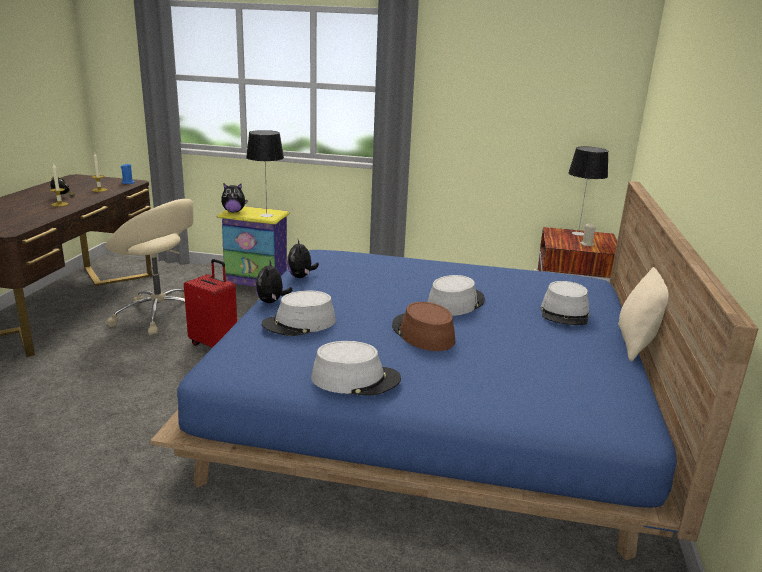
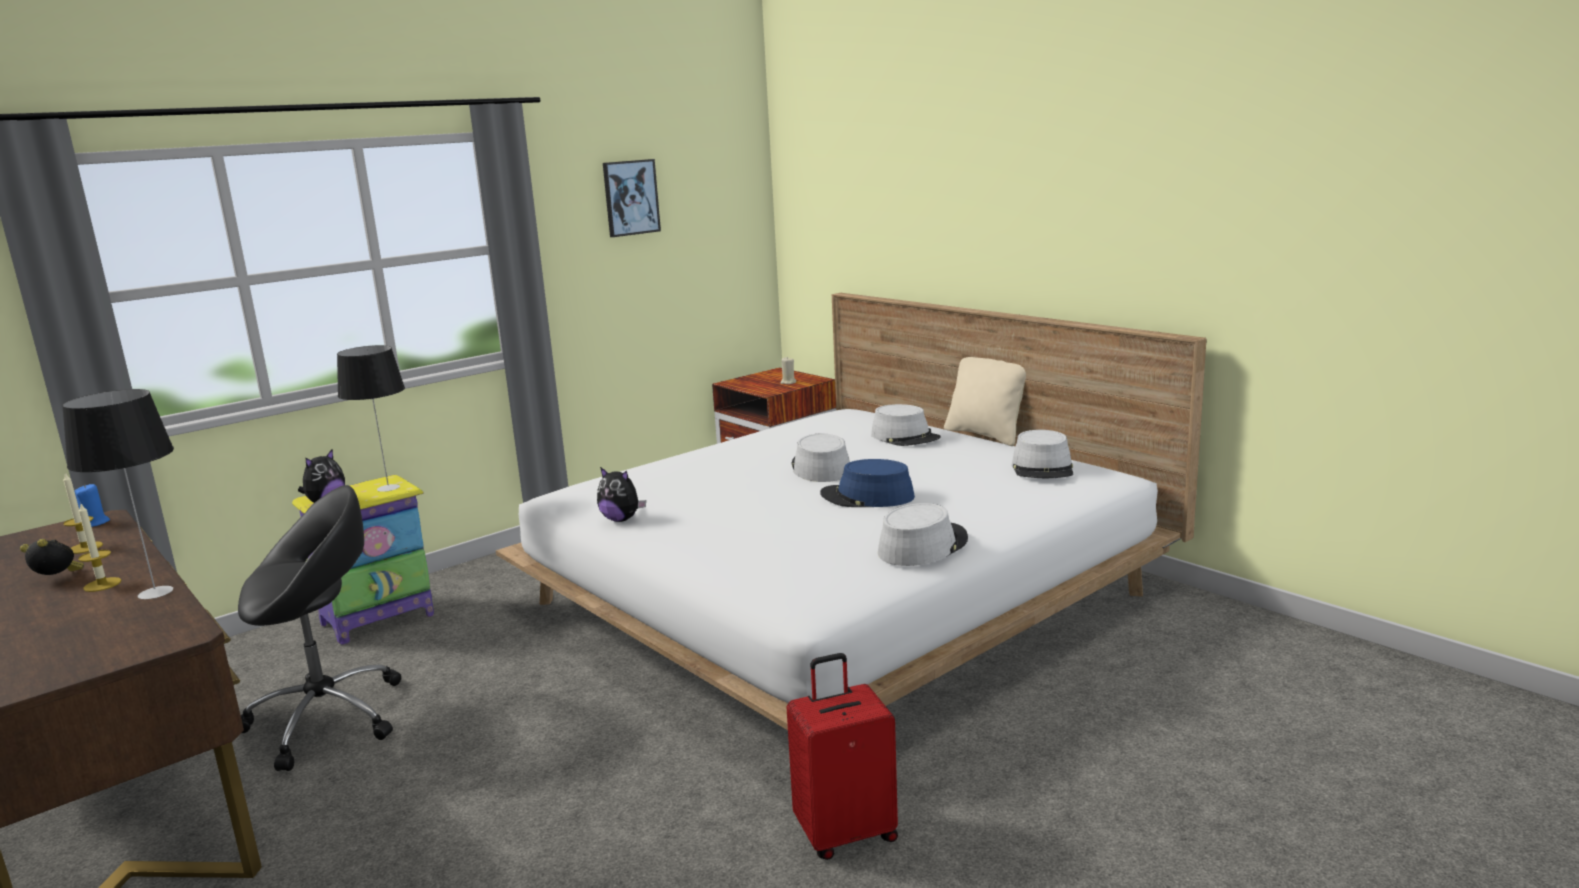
camera: 50 degrees left, 5 degrees down
beige office chair [106,199,194,335] -> black office chair [238,485,401,771]
blue bed [150,181,758,560] -> white bed [496,293,1207,730]
red suitcase [184,259,237,348] -> red suitcase moved to [787,653,898,860]
plush toy [256,261,292,303] -> none
grey hat [261,291,336,336] -> grey hat moved to [1012,430,1074,478]
brown hat [392,302,455,351] -> blue hat [820,459,915,507]
table lamp [568,147,608,236] -> table lamp moved to [62,389,174,599]
none -> picture [603,159,661,237]

